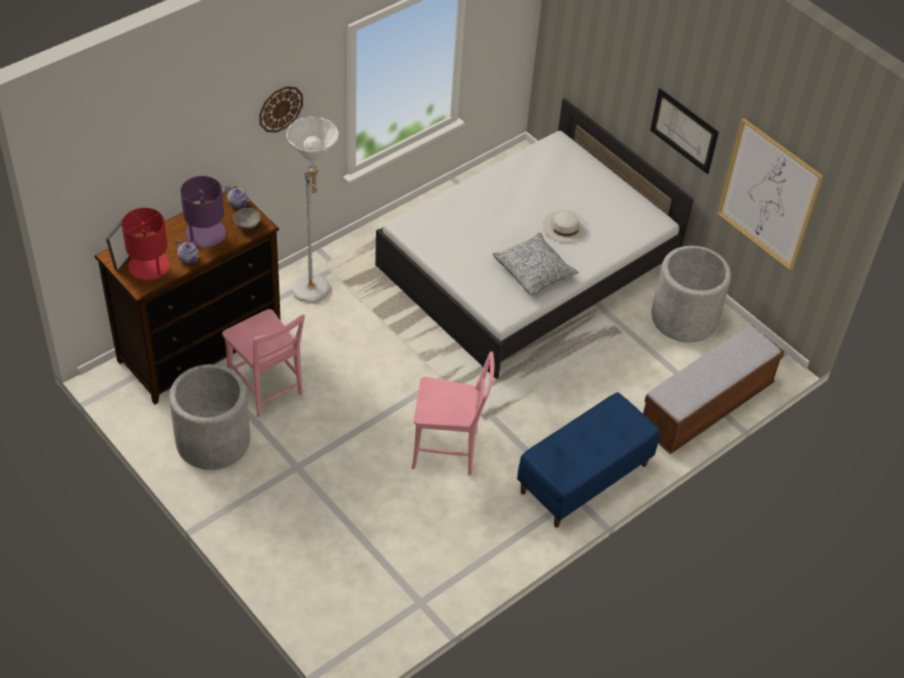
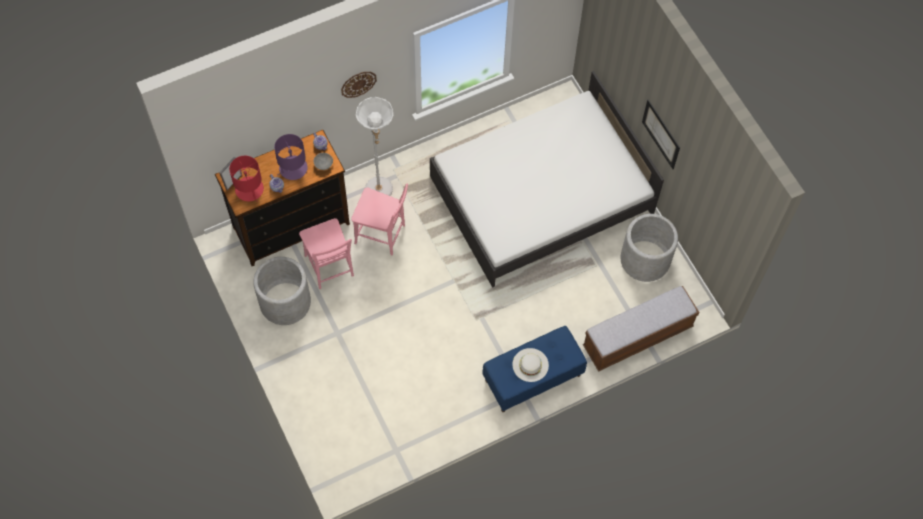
camera: 15 degrees right, 15 degrees up
pink chair [411,352,494,476] -> pink chair moved to [351,184,408,255]
pillow [493,232,579,296] -> none
white hat [542,210,588,243] -> white hat moved to [512,348,549,382]
picture [717,118,823,271] -> none

